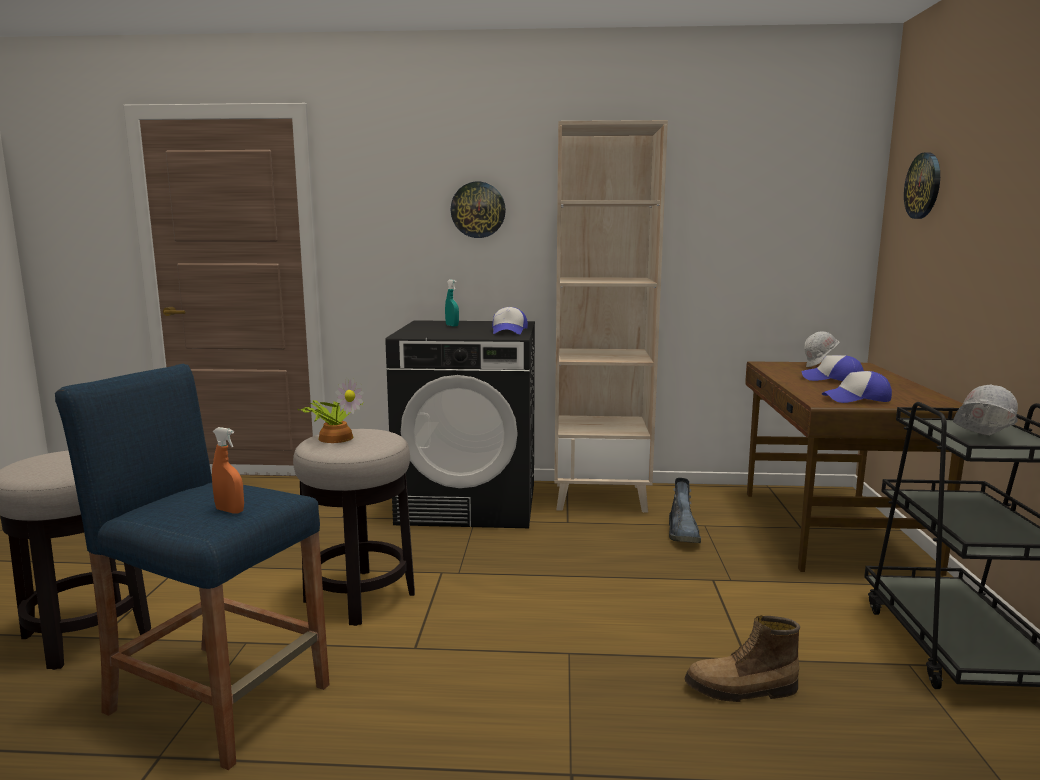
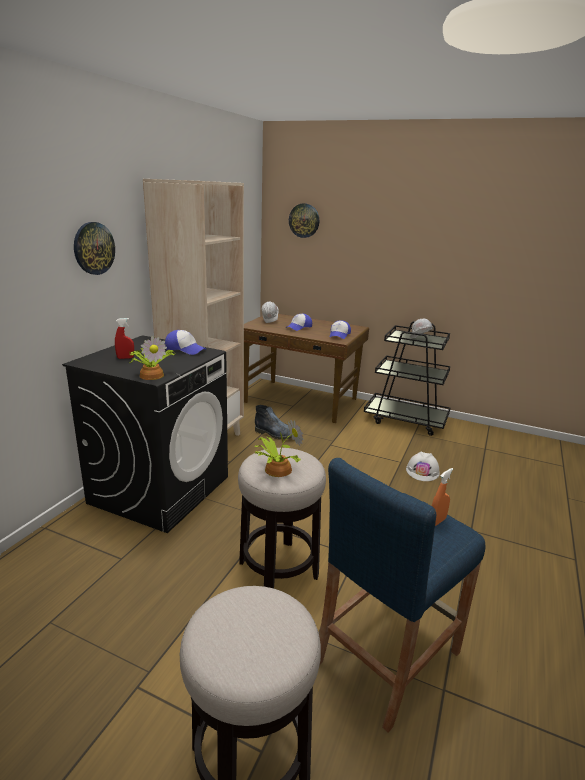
camera: 70 degrees left, 10 degrees up
turquoise spray bottle [445,280,459,327] -> red spray bottle [115,318,134,359]
boot [685,615,800,702] -> white hard hat [406,452,440,481]
none -> potted plant [129,336,175,380]

